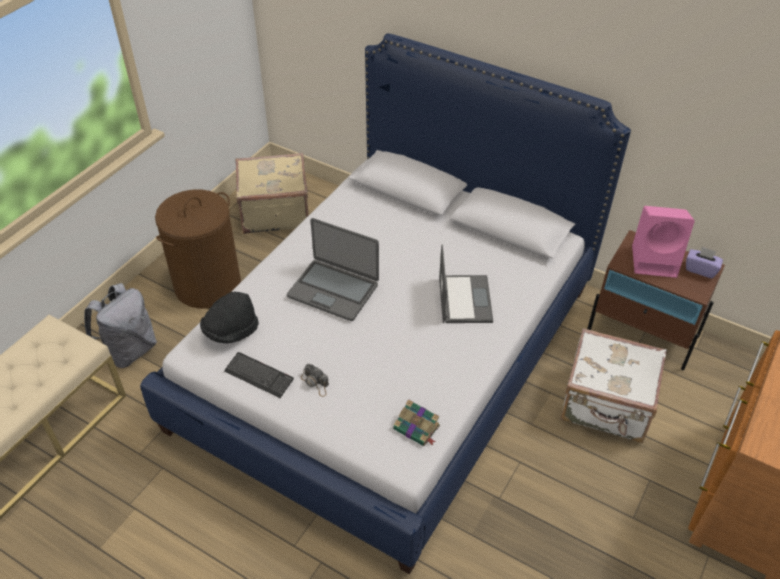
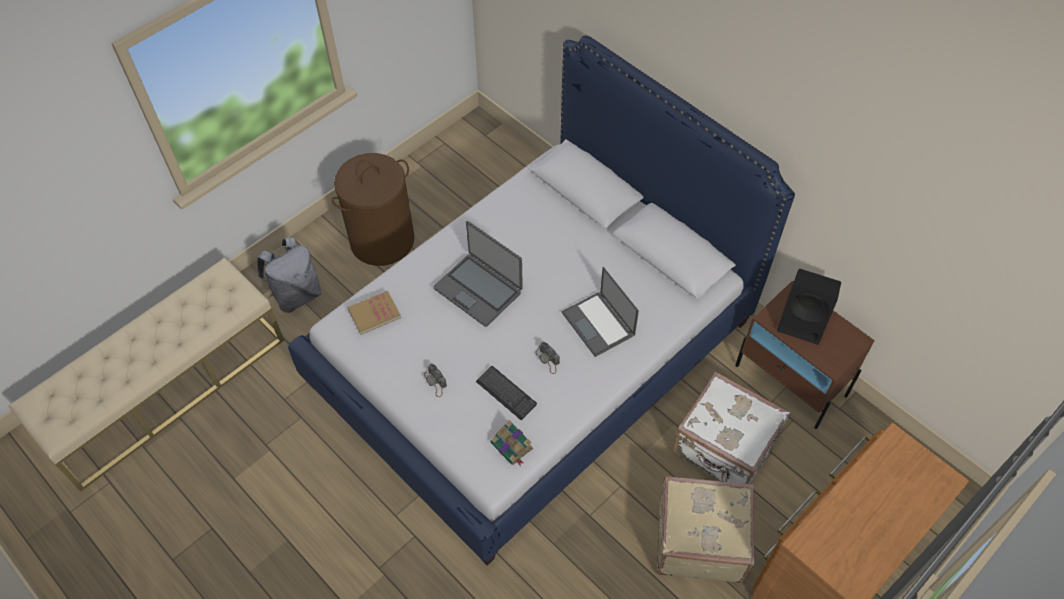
camera: 15 degrees right, 10 degrees up
black hat [200,291,259,344] -> book [347,291,401,335]
keyboard [224,352,294,398] -> keyboard moved to [476,366,537,421]
beige suitcase [235,153,309,234] -> beige suitcase moved to [657,476,755,583]
laptop [439,245,493,323] -> laptop turned 135 degrees clockwise [562,267,639,357]
pink speaker [632,206,695,278] -> black speaker [777,269,841,345]
purple tissue box [686,247,723,278] -> none
none -> camera [535,342,560,374]

